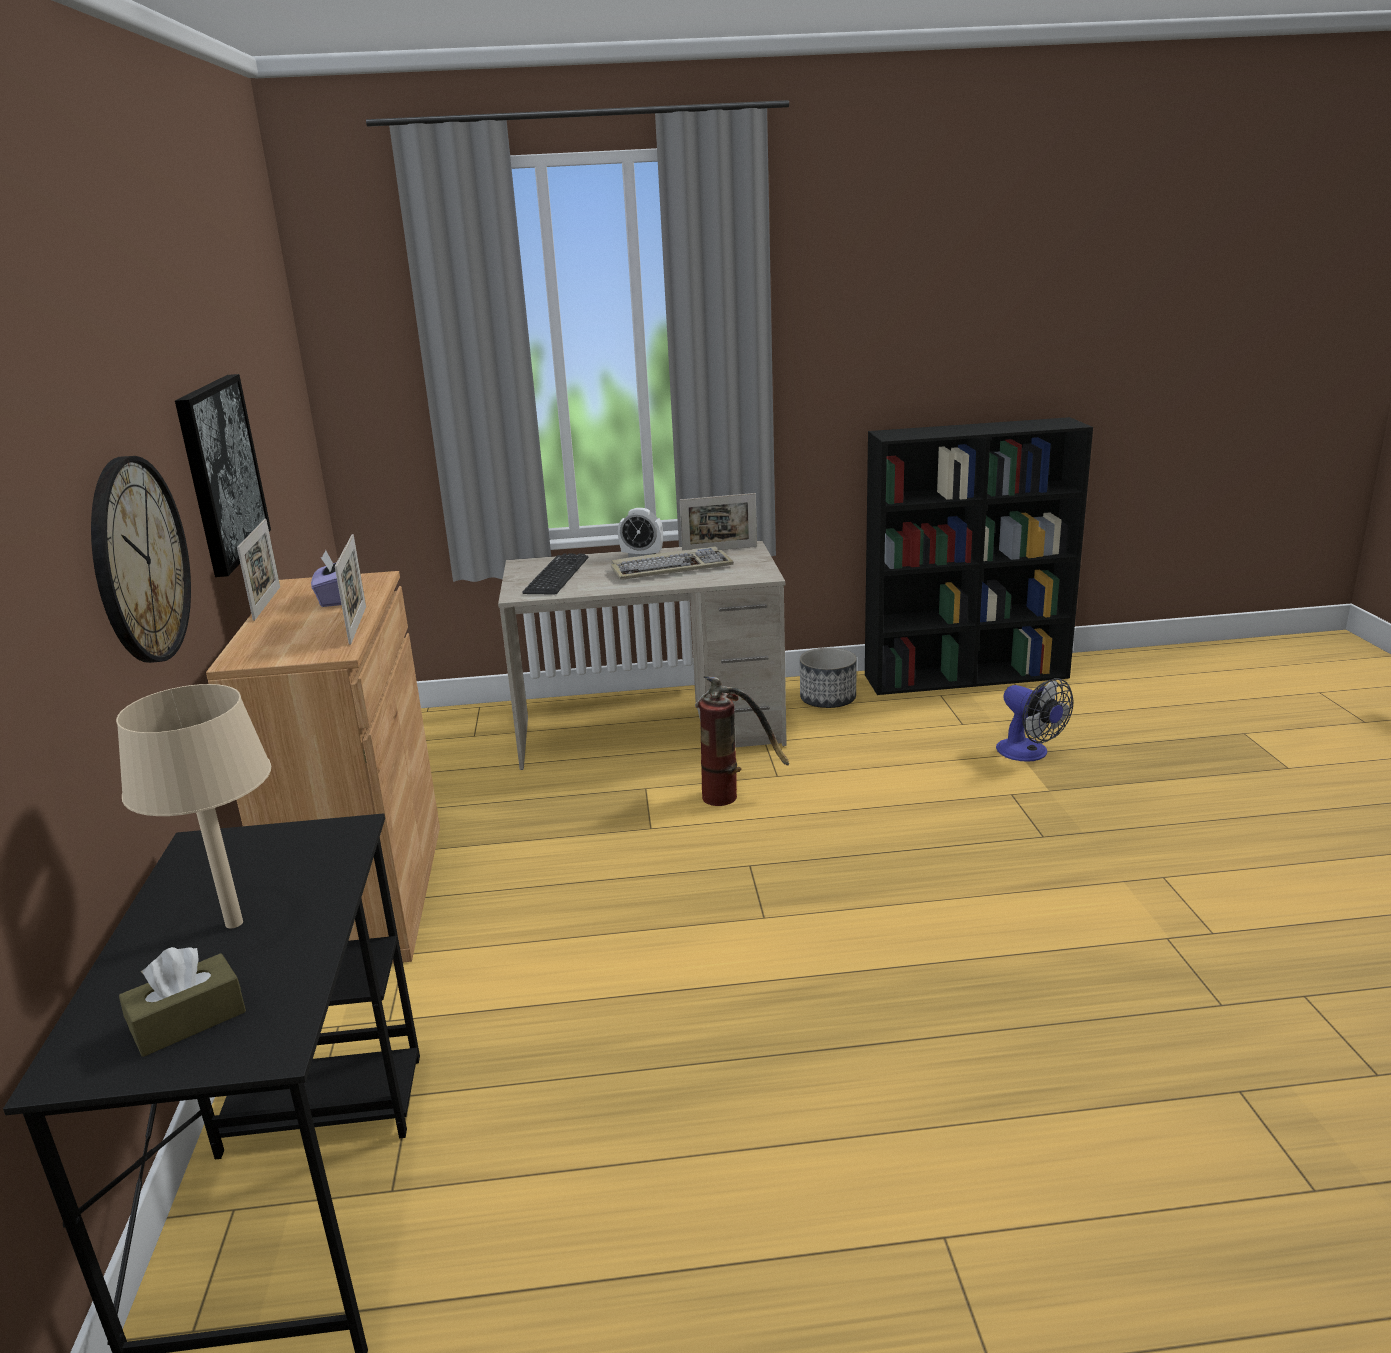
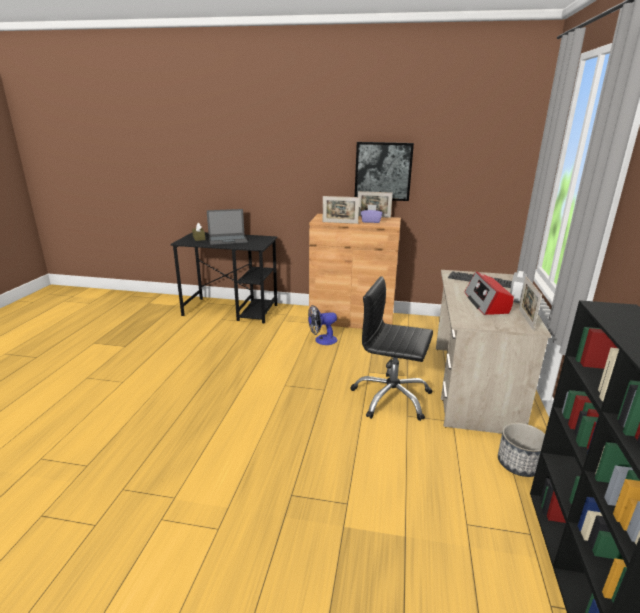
camera: 105 degrees right, 0 degrees up
wall clock [91,456,191,663] -> none
beige table lamp [116,684,271,928] -> laptop [207,209,248,245]
keyboard [611,547,734,580] -> radio [465,272,514,315]
fire extinguisher [695,676,789,806] -> black office chair [350,276,433,421]
fan [996,678,1074,762] -> fan moved to [308,305,337,345]

